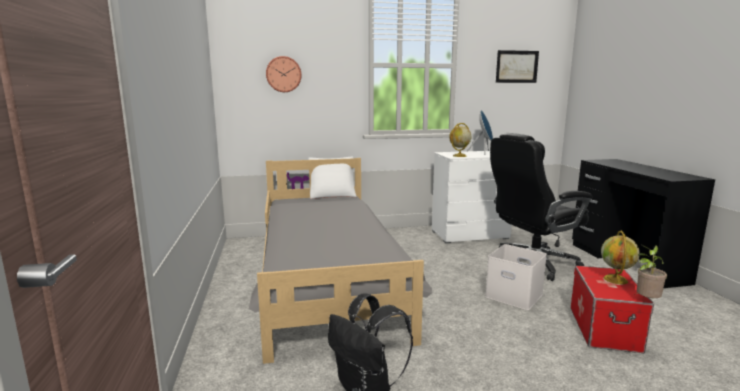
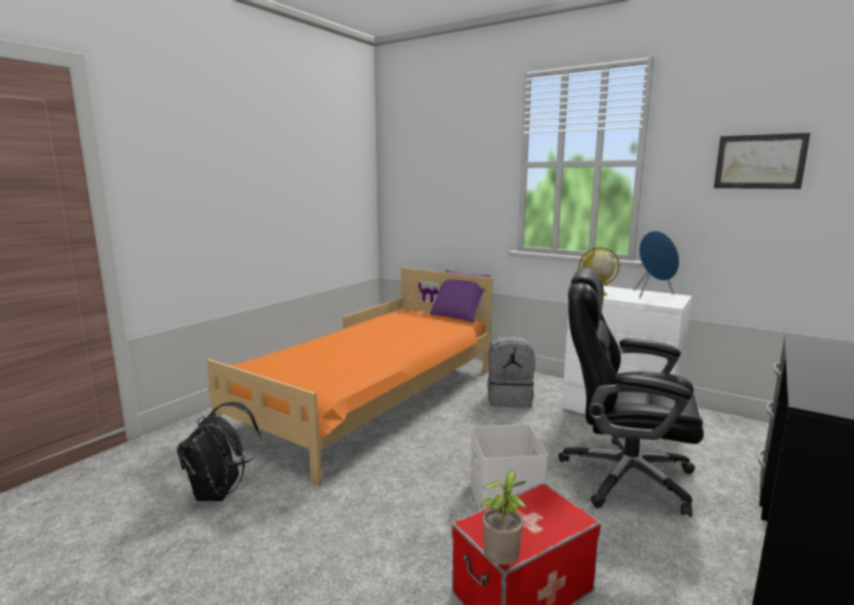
camera: 45 degrees right, 0 degrees up
grey bed [249,158,432,364] -> orange bed [207,267,493,487]
wall clock [266,56,301,92] -> none
white pillow [308,157,357,199] -> purple pillow [430,270,491,323]
globe [601,231,640,284] -> none
none -> grey backpack [487,335,535,407]

